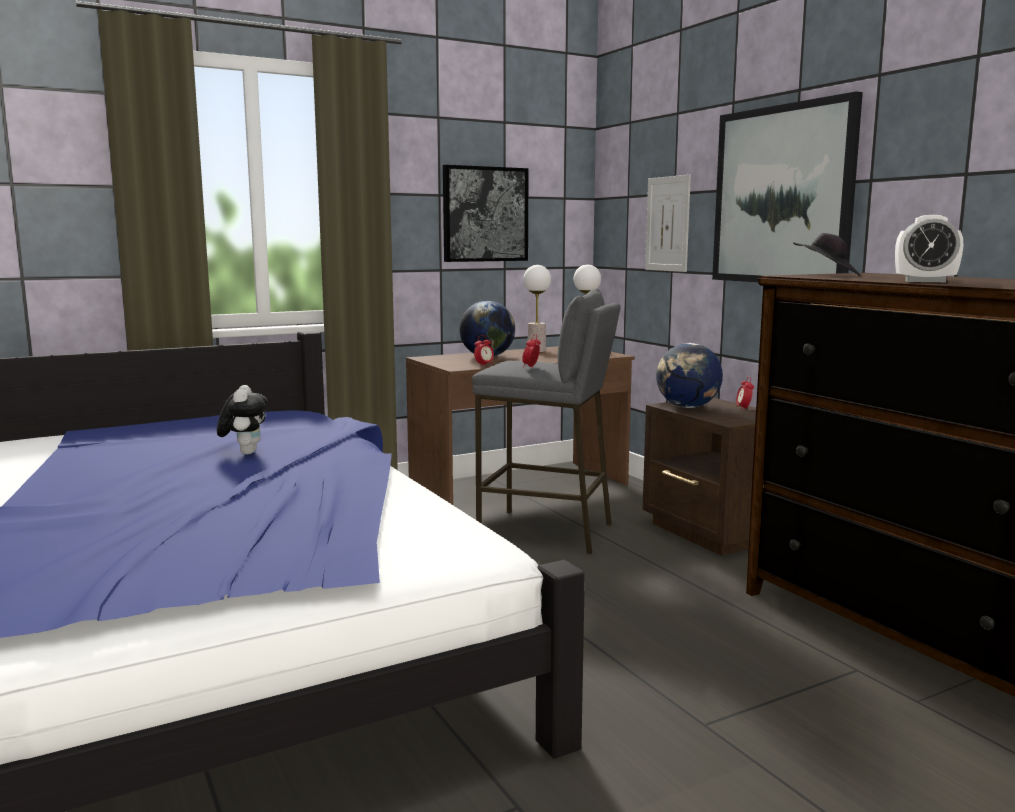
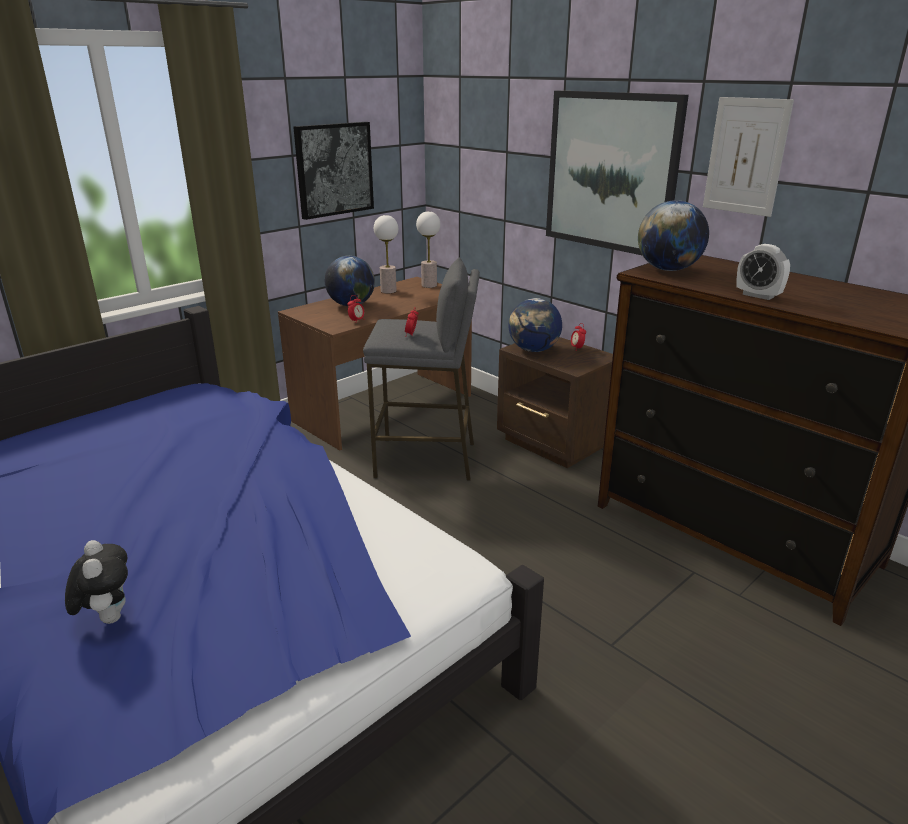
camera: 15 degrees left, 15 degrees up
plush toy [217,385,268,454] -> plush toy moved to [65,540,128,624]
picture [645,175,691,272] -> picture moved to [703,97,794,217]
black hat [793,233,861,276] -> globe [638,200,709,271]
alarm clock [895,215,963,282] -> alarm clock turned 45 degrees clockwise [737,244,790,300]

